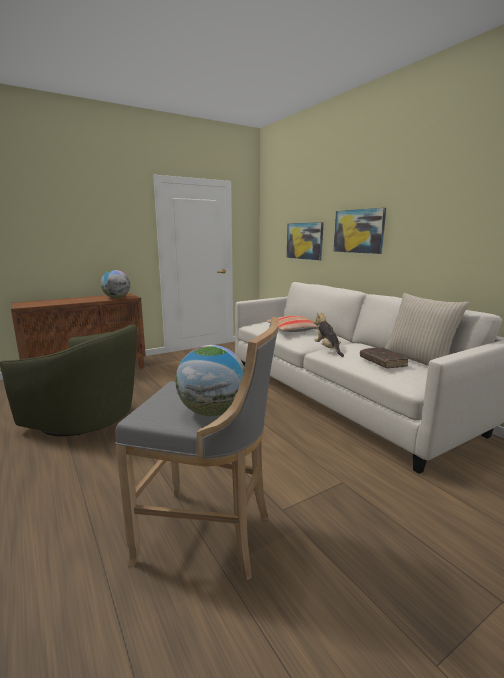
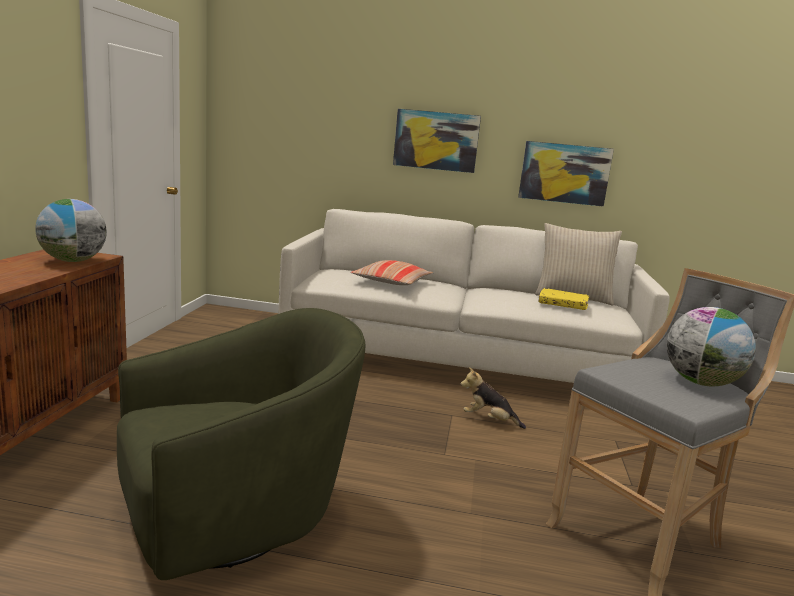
camera: 50 degrees left, 0 degrees up
picture [287,222,323,260] -> picture moved to [518,141,614,207]
plush toy [313,312,344,357] -> plush toy moved to [461,367,526,429]
brown book [360,347,408,368] -> yellow book [538,288,589,310]

